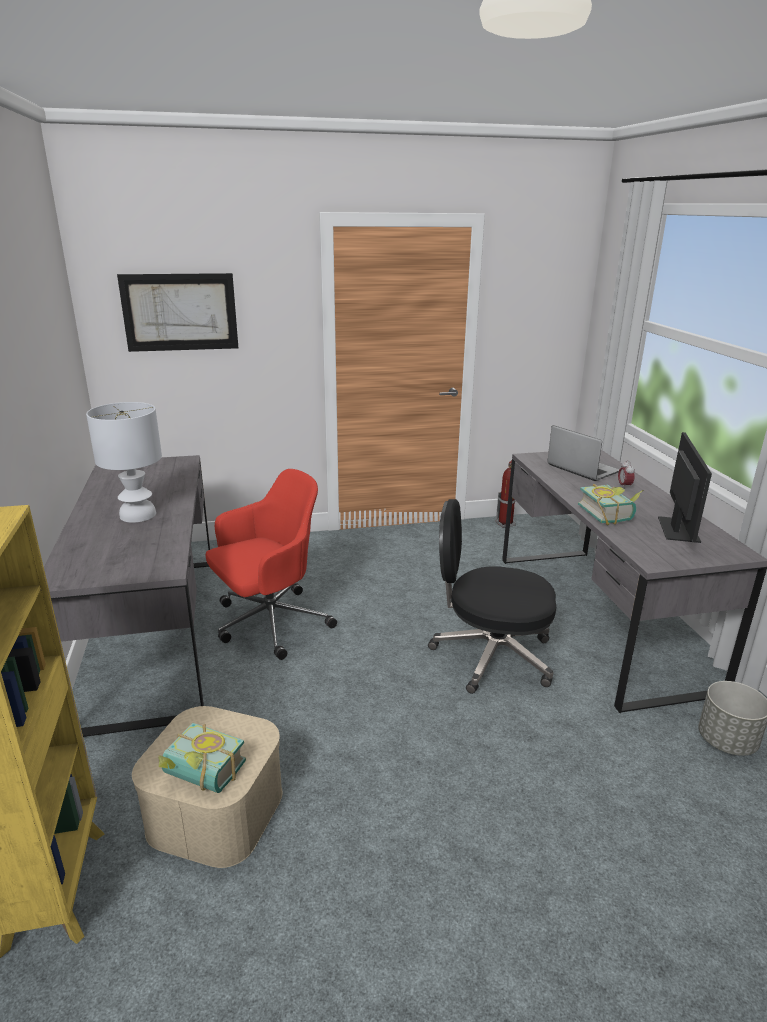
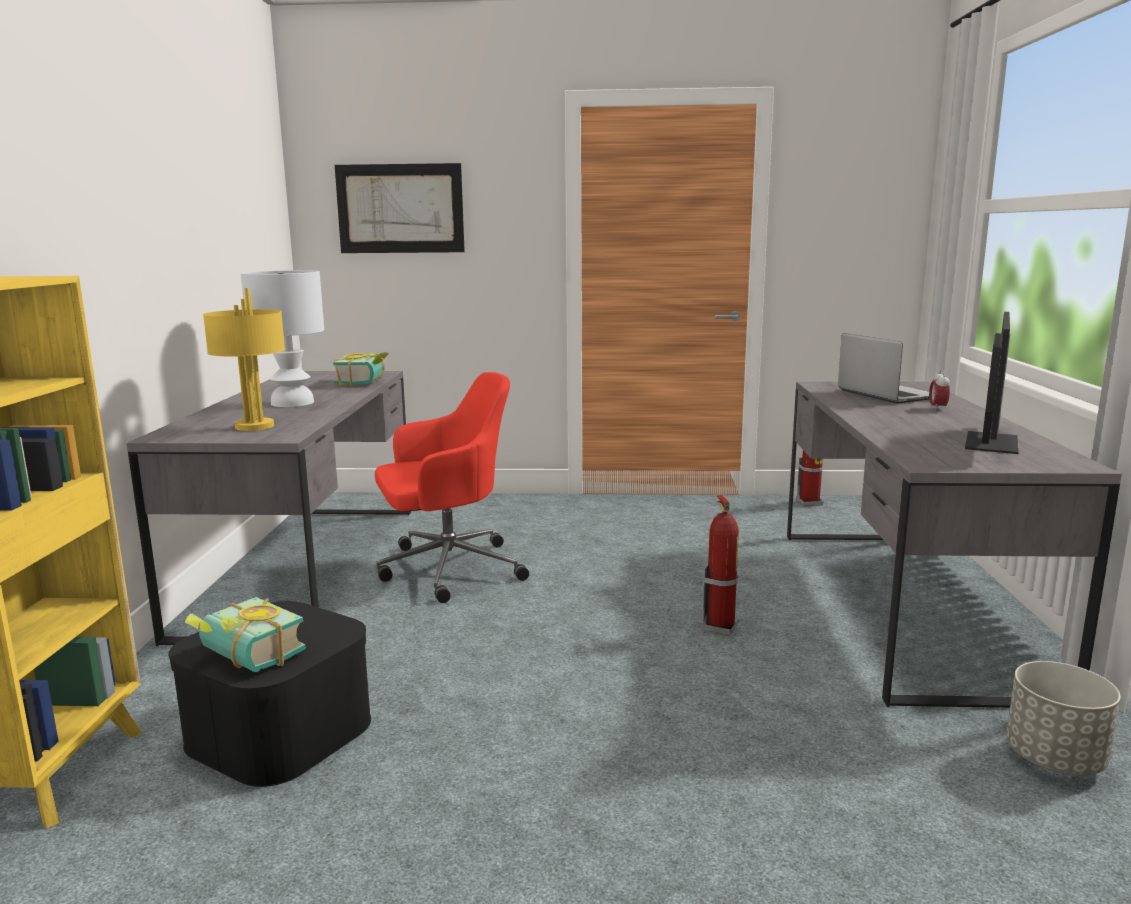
camera: 15 degrees right, 10 degrees down
beige storage box [132,706,283,868] -> black storage box [168,601,371,787]
black office chair [428,499,556,694] -> fire extinguisher [702,495,739,635]
book [578,484,643,525] -> book moved to [333,352,389,387]
none -> yellow table lamp [203,288,285,431]

